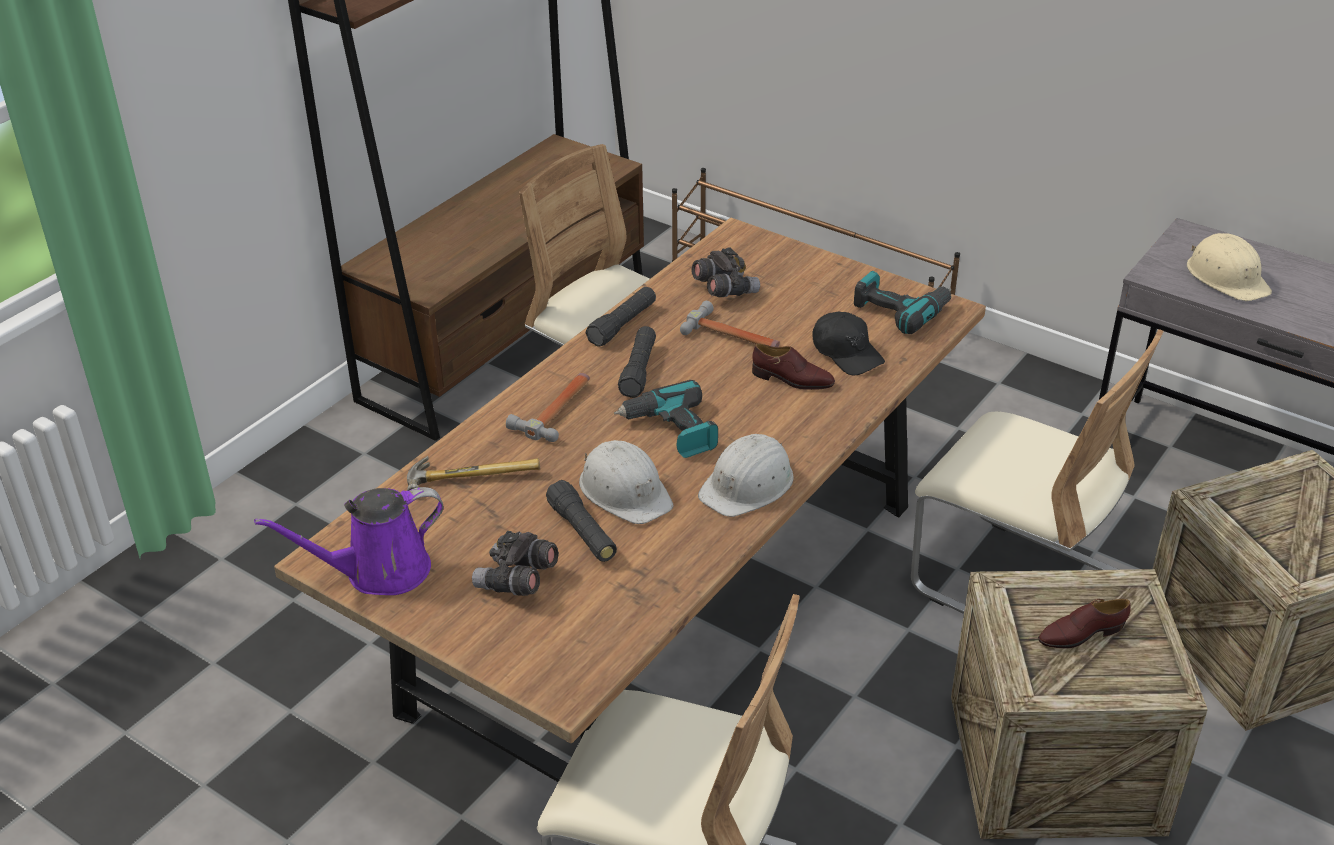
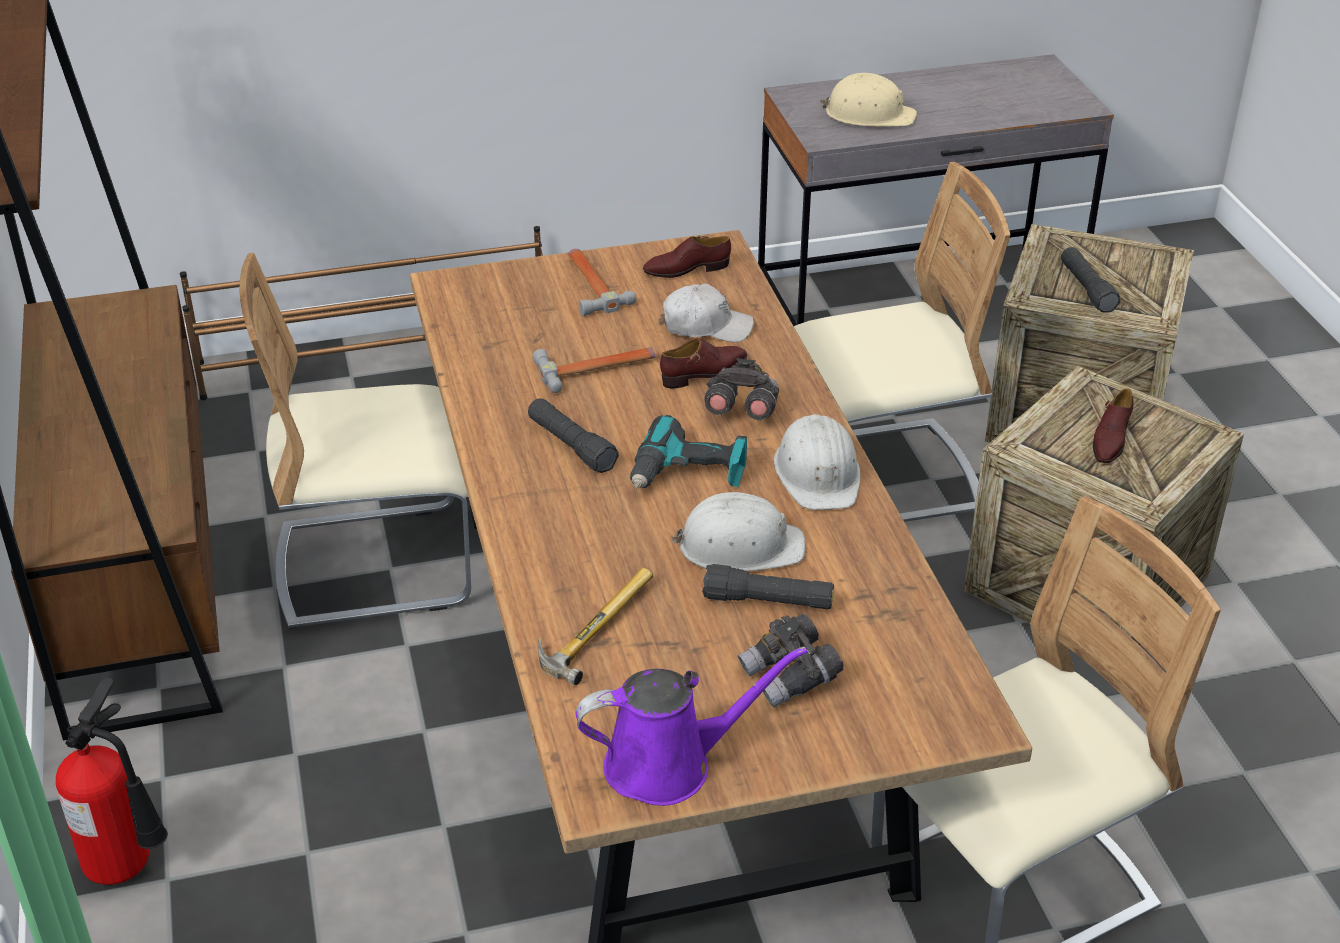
camera: 50 degrees left, 0 degrees up
purple watering can [254,487,444,595] -> purple watering can turned 120 degrees counterclockwise [576,647,808,806]
hammer [506,373,590,442] -> hammer moved to [568,249,636,316]
black flashlight [586,287,656,347] -> black flashlight moved to [1061,247,1120,312]
grey binoculars [691,247,760,297] -> grey binoculars moved to [704,358,779,420]
black cap [812,312,885,375] -> white cap [663,284,754,342]
power drill [854,271,951,334] -> brown shoe [643,236,731,278]
none -> fire extinguisher [56,677,168,885]

